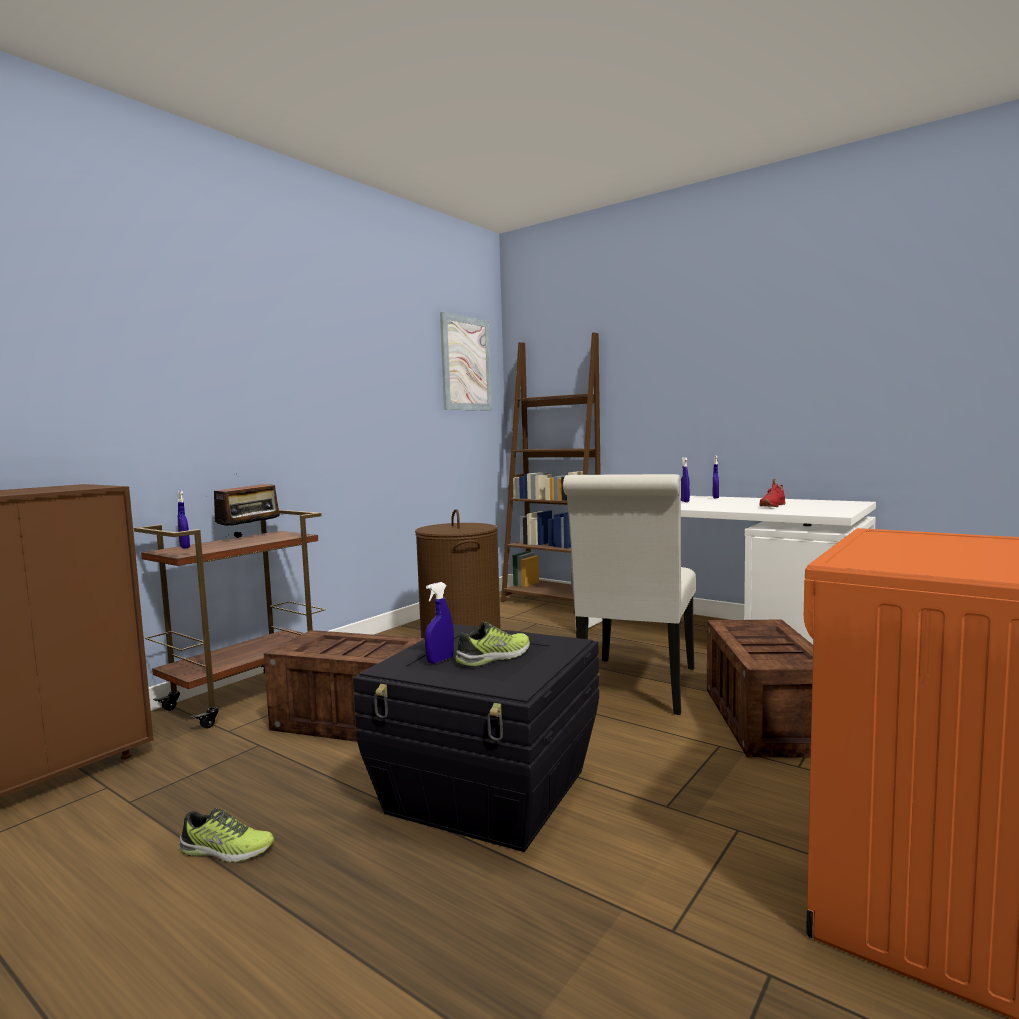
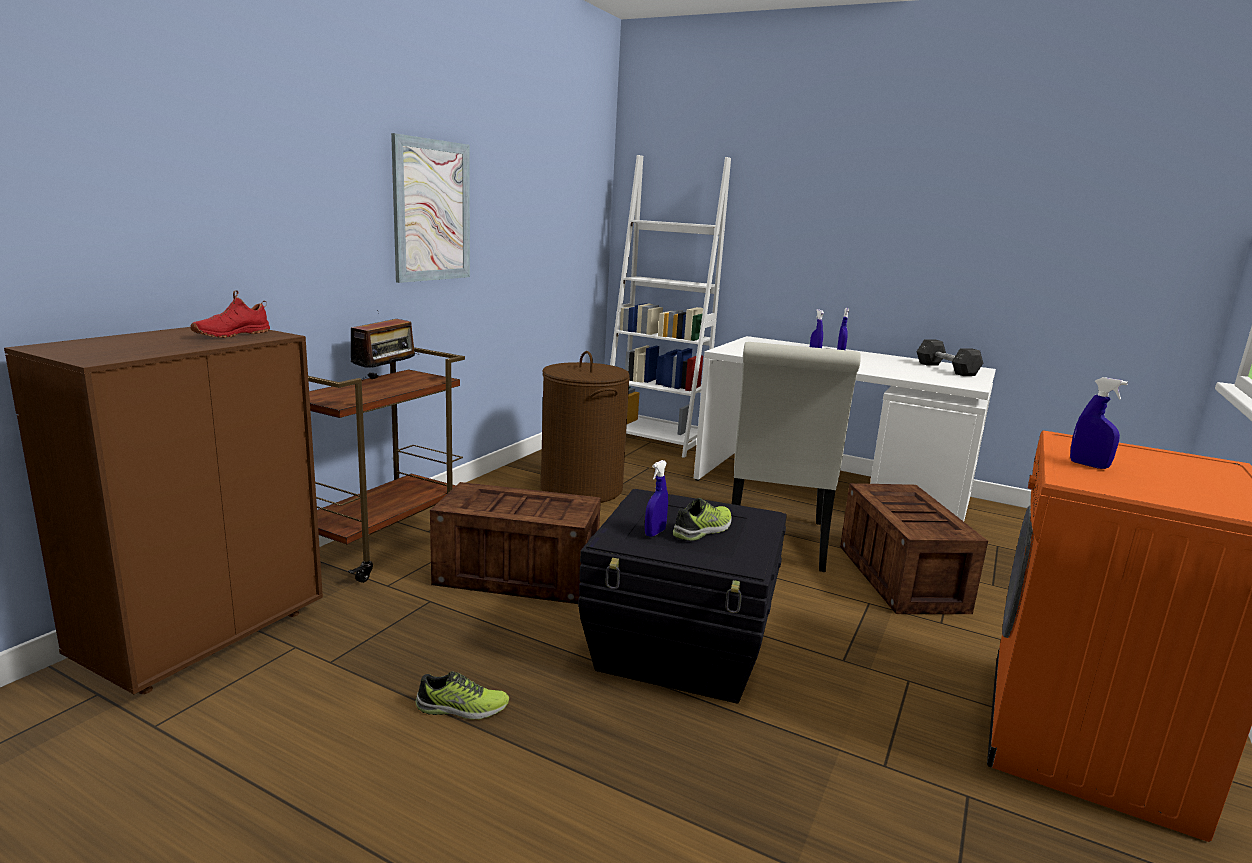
camera: 10 degrees left, 10 degrees up
blue spray bottle [178,490,190,548] -> blue spray bottle moved to [1070,377,1128,469]
picture [440,312,492,411] -> picture moved to [391,133,470,283]
brown bookcase [501,332,601,614] -> white bookcase [610,155,731,458]
red shoe [760,479,786,507] -> red shoe moved to [190,291,270,338]
none -> grey dumbbell [917,339,983,376]

